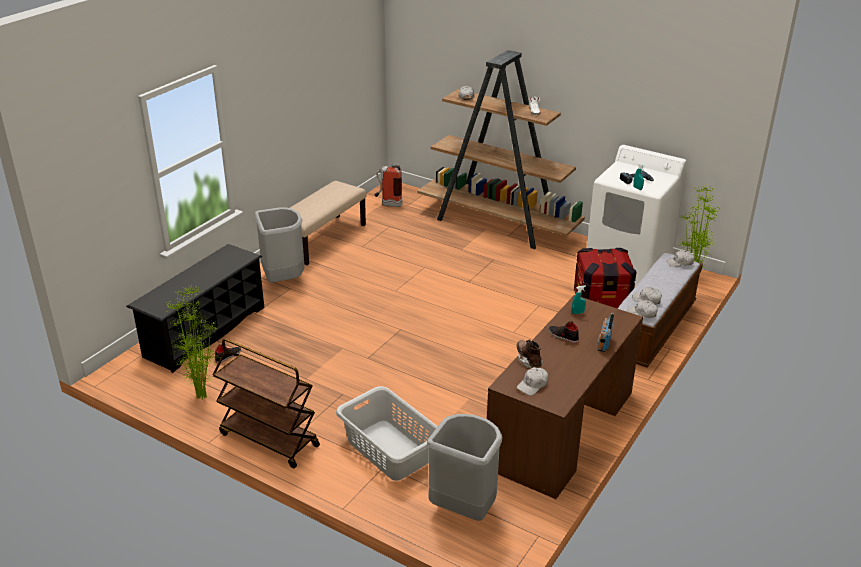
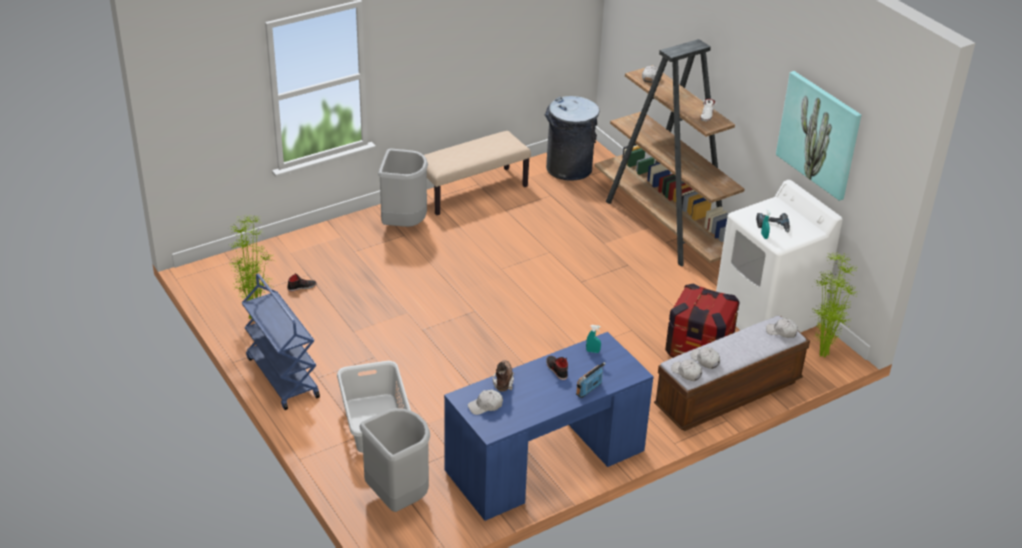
camera: 25 degrees right, 5 degrees up
black shoe rack [126,244,264,373] -> none
brown cart [212,338,320,468] -> blue cart [242,273,320,410]
fire extinguisher [374,163,403,207] -> grey trash can [544,96,599,181]
brown desk [487,295,643,499] -> blue desk [444,332,654,521]
none -> picture [776,71,861,201]

